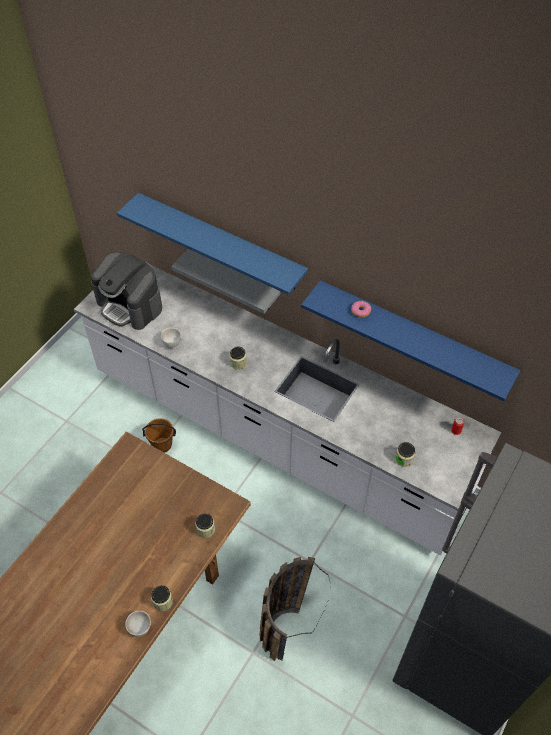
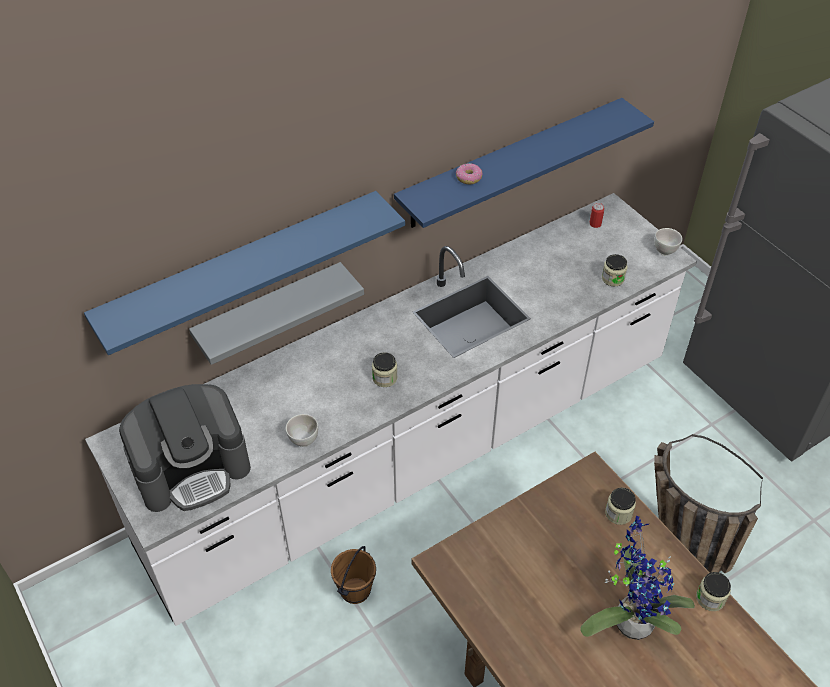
camera: 65 degrees left, 5 degrees down
white bowl [125,611,151,637] -> white bowl moved to [654,228,682,256]
none -> potted plant [581,516,695,640]

